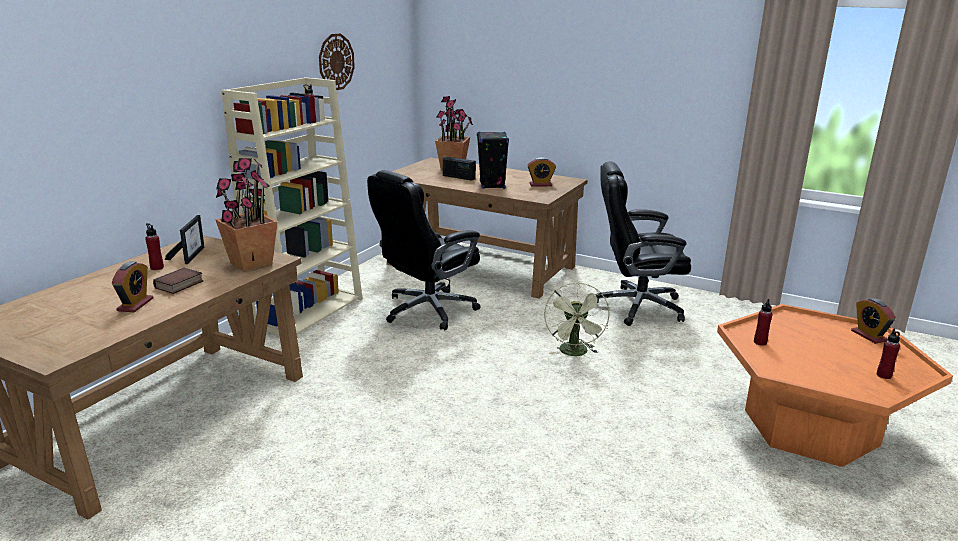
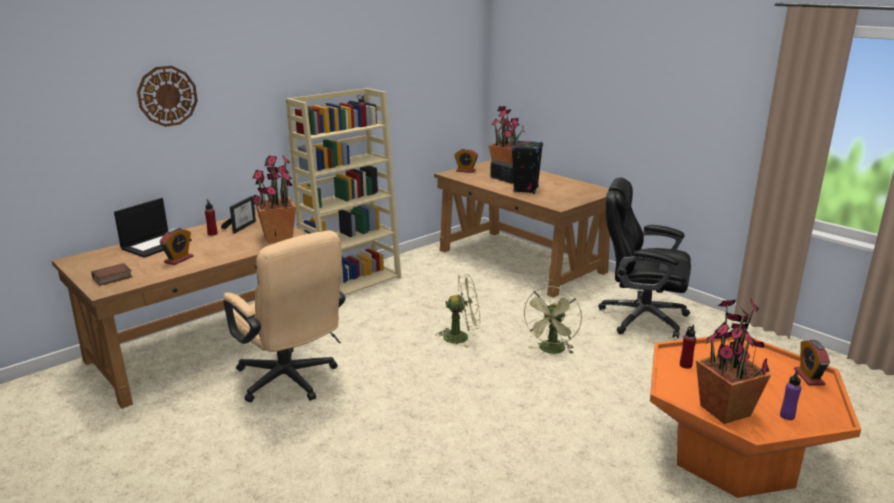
camera: 20 degrees right, 0 degrees up
book [153,268,203,294] -> book moved to [91,263,133,286]
wall clock [319,33,355,90] -> wall clock moved to [137,66,198,127]
black office chair [367,170,481,330] -> none
alarm clock [528,157,556,186] -> alarm clock moved to [454,148,478,173]
red bottle [877,329,900,379] -> purple bottle [780,371,801,420]
none -> laptop [114,198,192,258]
none -> beige office chair [223,230,345,402]
none -> green fan [435,274,480,348]
none -> potted plant [696,299,771,424]

